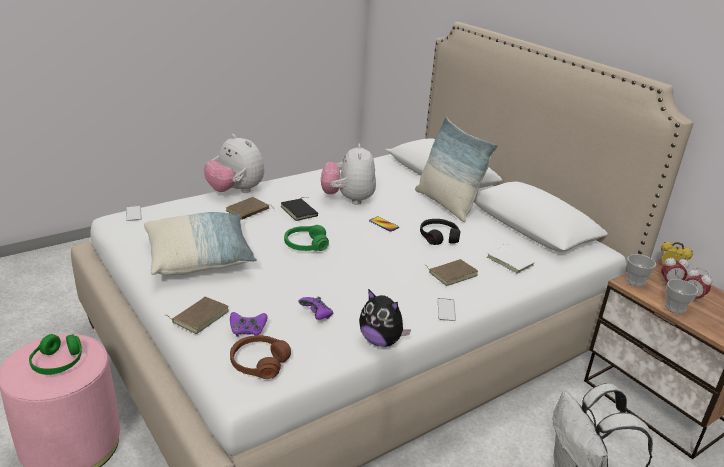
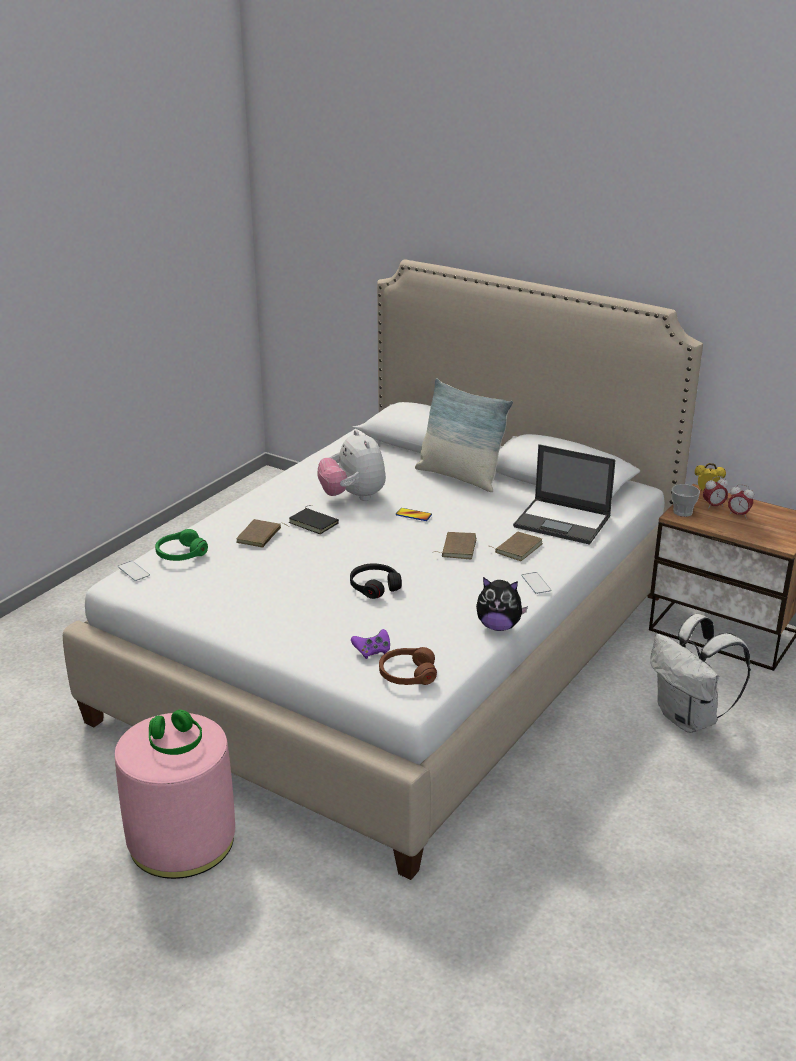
camera: 20 degrees left, 0 degrees up
pillow [144,212,257,276] -> none
brown book [167,297,229,334] -> brown book moved to [432,532,477,559]
plush toy [204,134,264,193] -> none
green headphones [284,225,329,251] -> green headphones moved to [155,529,208,561]
purple game controller [299,297,333,320] -> none
black headphones [420,219,461,245] -> black headphones moved to [350,563,402,599]
white book [487,244,535,274] -> laptop [513,444,616,545]
cup [665,279,698,314] -> none

